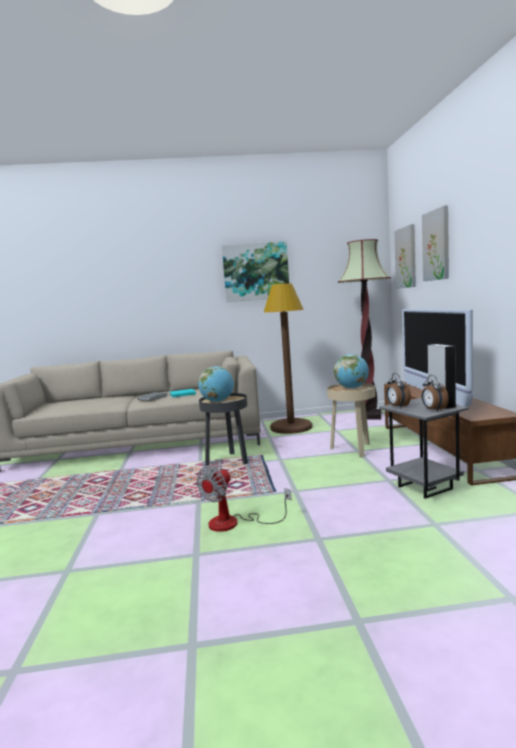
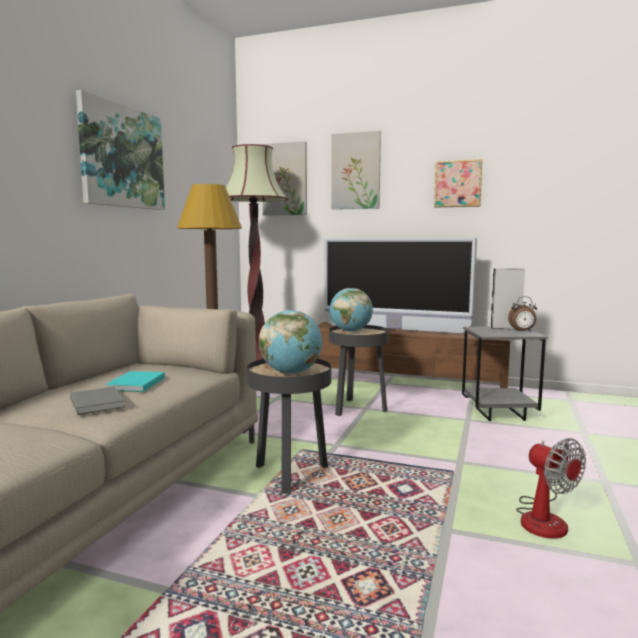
camera: 65 degrees left, 0 degrees up
beige side table [327,383,375,457] -> black side table [329,325,389,416]
alarm clock [387,373,411,408] -> none
none -> picture [434,159,483,207]

